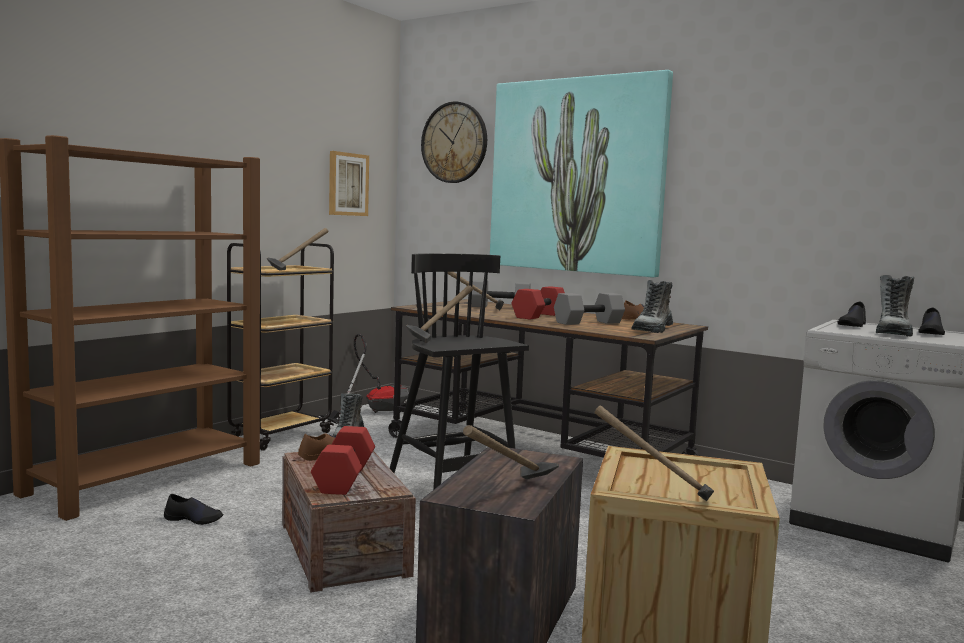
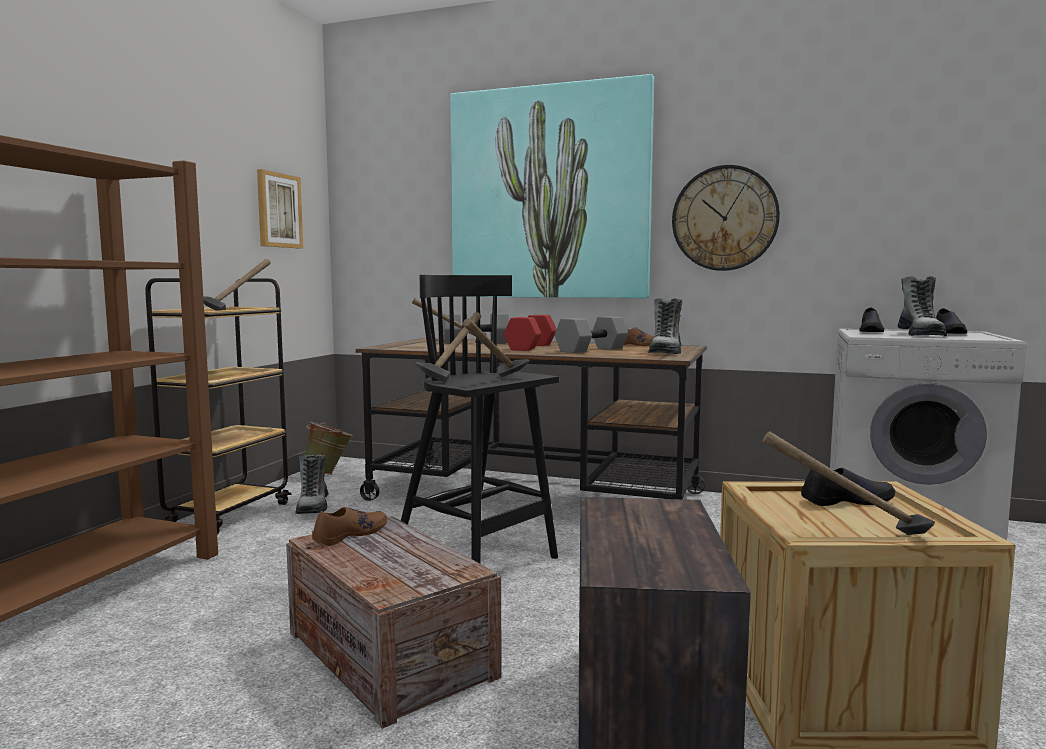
camera: 15 degrees left, 0 degrees up
black shoe [164,494,224,525] -> black shoe moved to [801,468,895,506]
red dumbbell [311,426,375,495] -> none
vacuum cleaner [320,334,415,424] -> green bucket [305,422,353,475]
wall clock [421,102,487,183] -> wall clock moved to [672,165,780,271]
hammer [463,425,559,479] -> hammer moved to [463,318,530,377]

